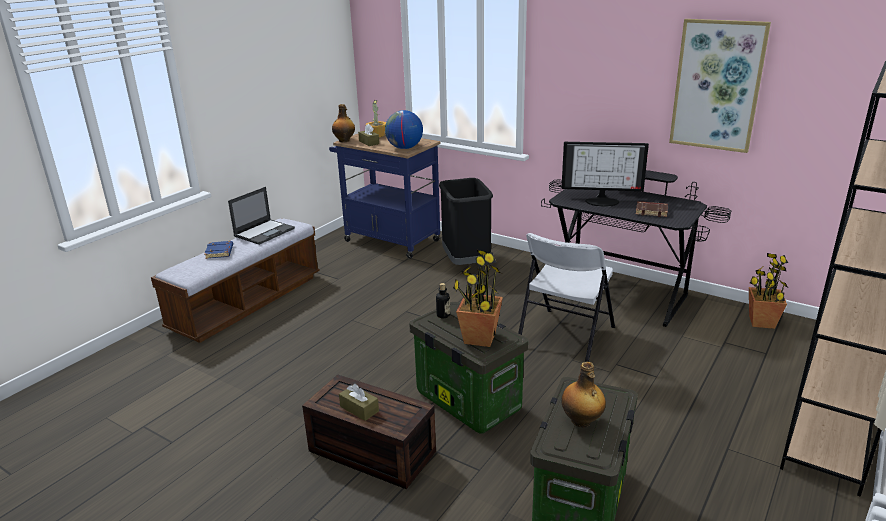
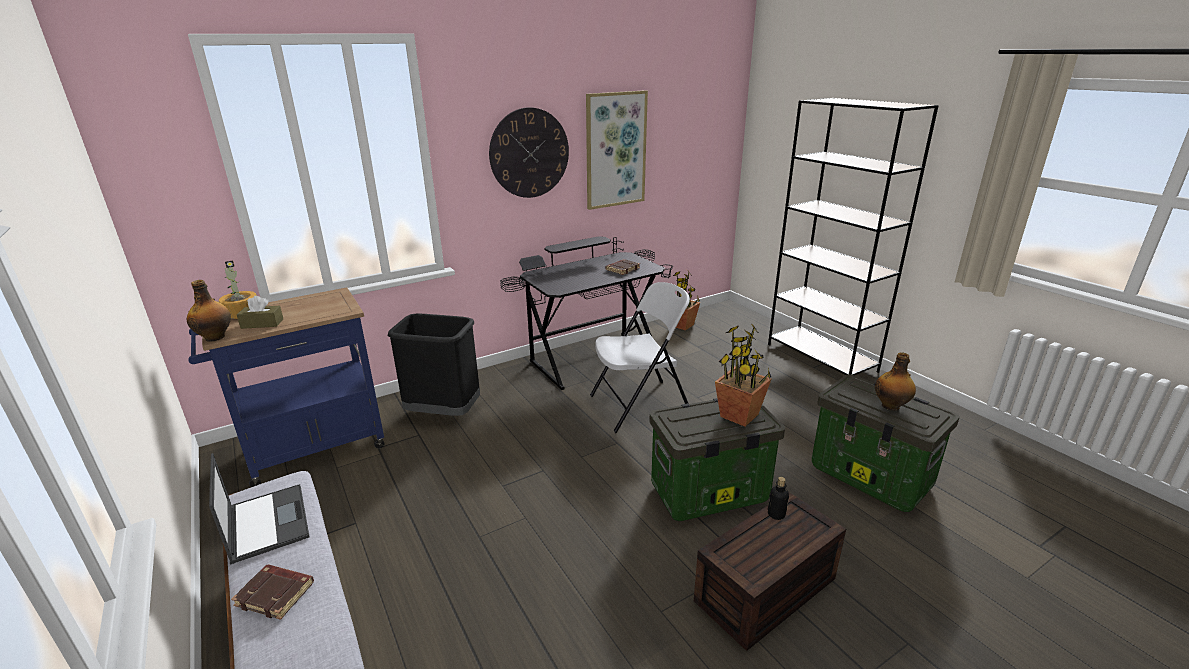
camera: 65 degrees left, 0 degrees up
blue book [204,241,233,259] -> brown book [231,564,314,620]
brown tissue box [339,384,379,421] -> none
globe [385,110,423,149] -> none
bottle [436,283,450,318] -> bottle moved to [768,477,789,520]
white chair [518,233,615,362] -> white chair turned 75 degrees counterclockwise [590,282,690,433]
monitor [561,142,649,207] -> none
none -> wall clock [489,107,569,198]

